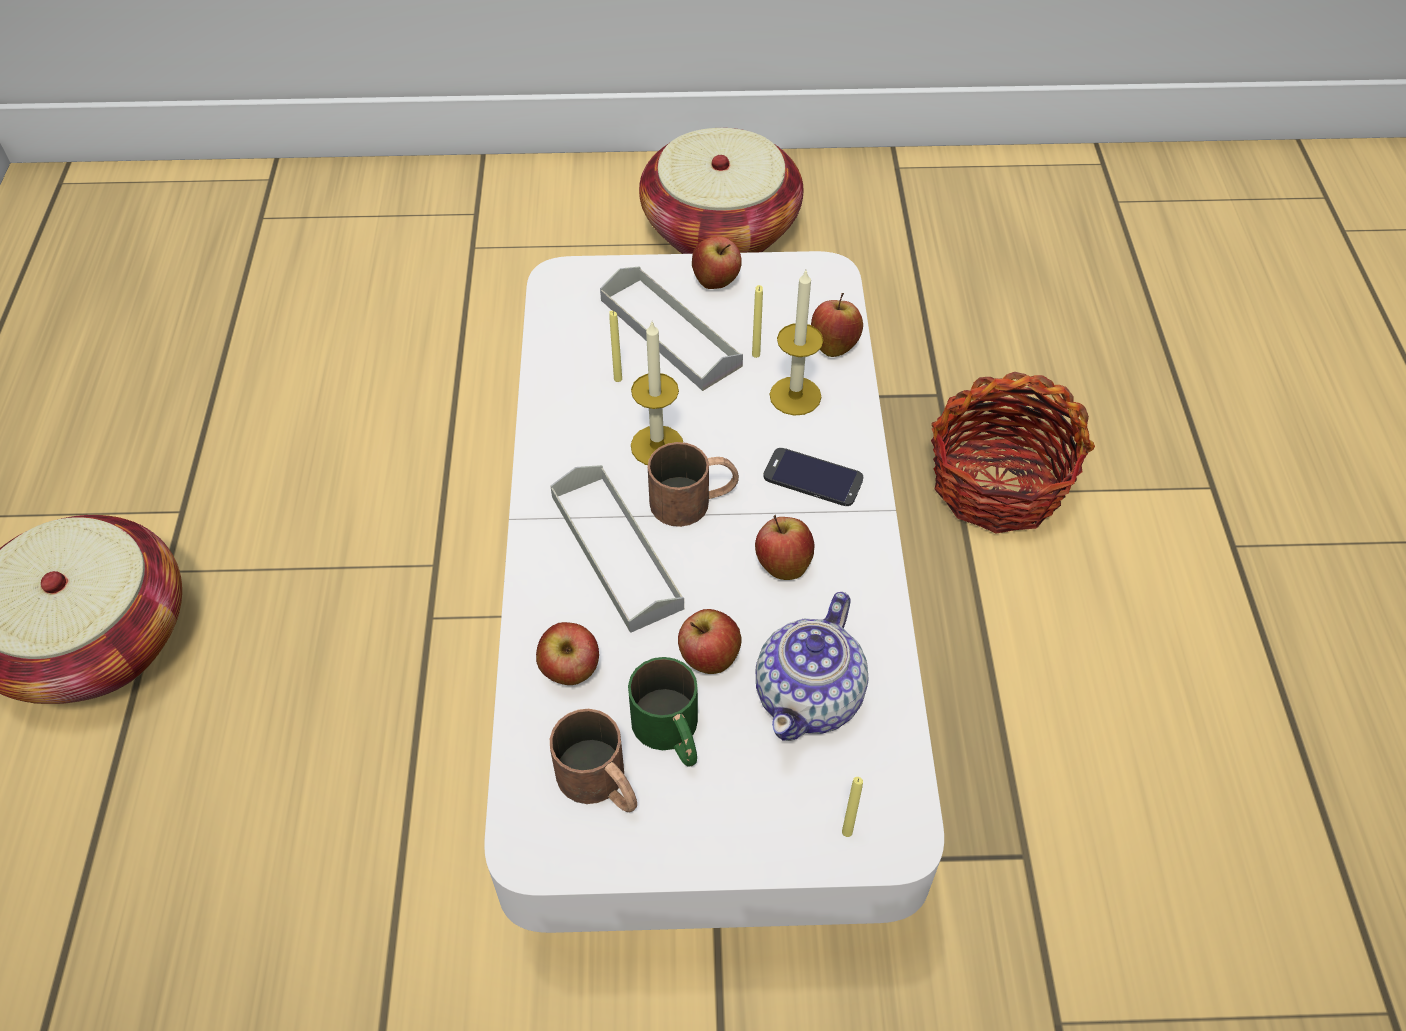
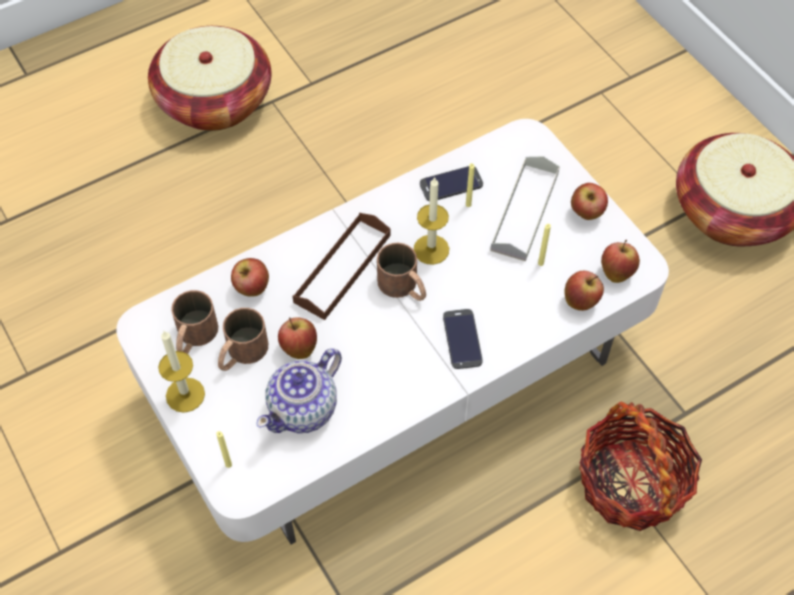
camera: 60 degrees right, 5 degrees up
grey tray [550,465,684,633] -> brown tray [292,213,391,320]
green mug [628,657,698,767] -> brown mug [218,308,268,371]
apple [755,515,814,580] -> apple moved to [601,240,640,283]
teapot [756,592,869,741] -> teapot turned 45 degrees counterclockwise [257,349,342,433]
candle [770,271,823,416] -> candle moved to [158,330,205,413]
none -> phone [420,166,483,201]

